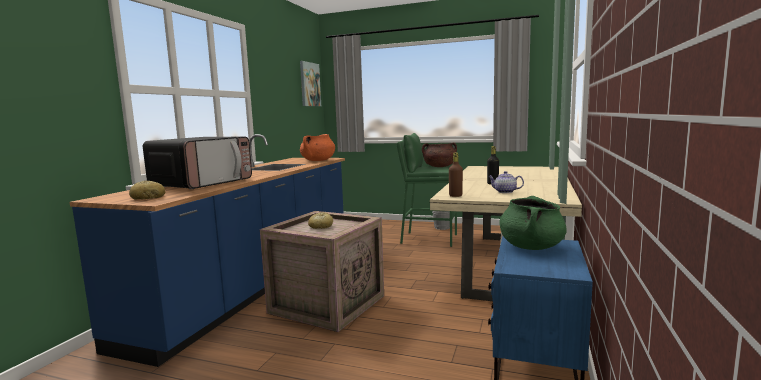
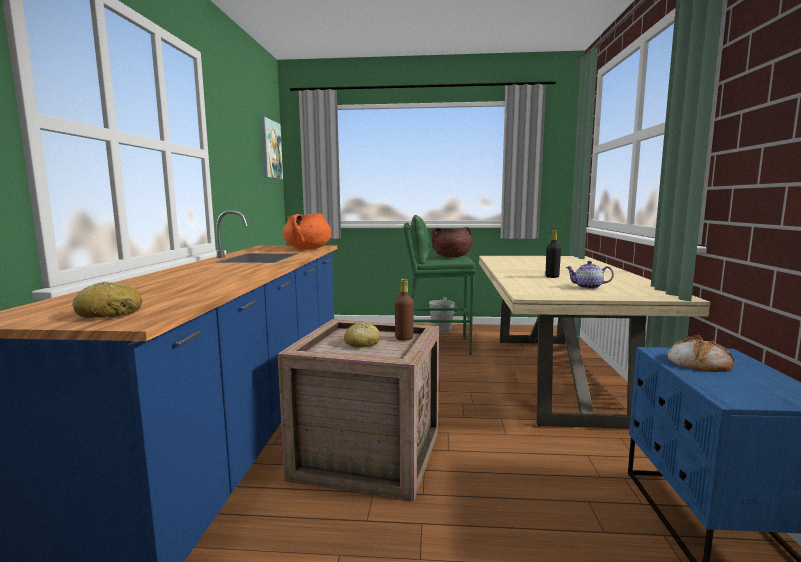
camera: 15 degrees left, 0 degrees up
microwave [143,137,252,189] -> none
brown bottle [449,153,463,197] -> brown bottle moved to [395,279,414,341]
green cooking pot [499,196,567,250] -> bread [667,335,734,372]

